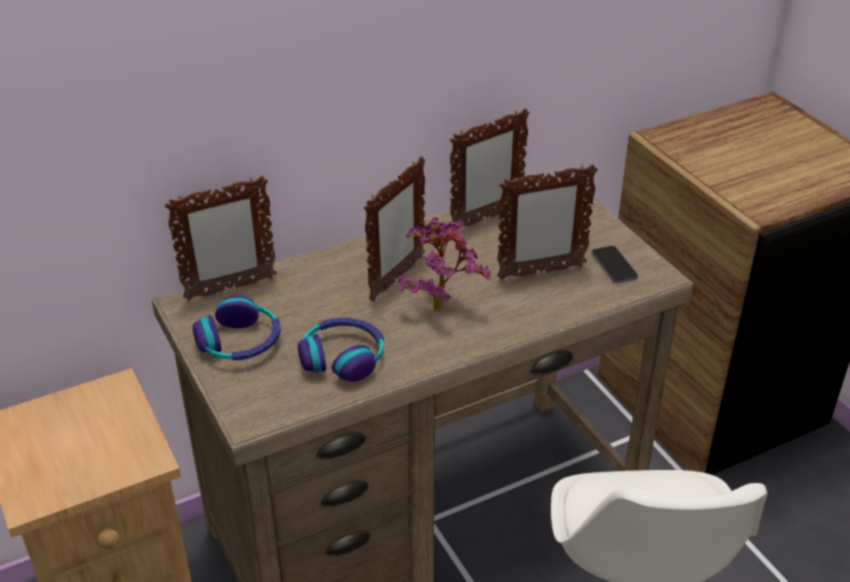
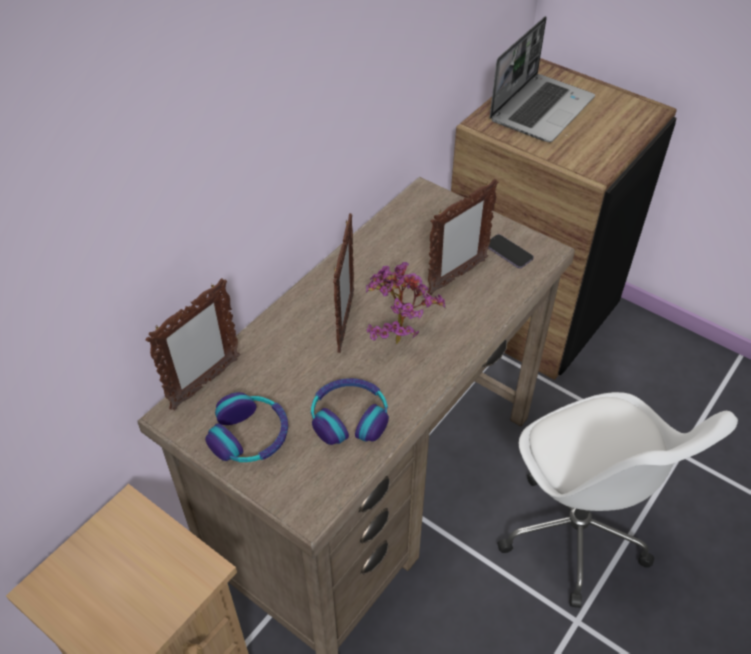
camera: 25 degrees left, 10 degrees up
picture frame [450,108,530,226] -> none
none -> laptop [490,16,595,142]

